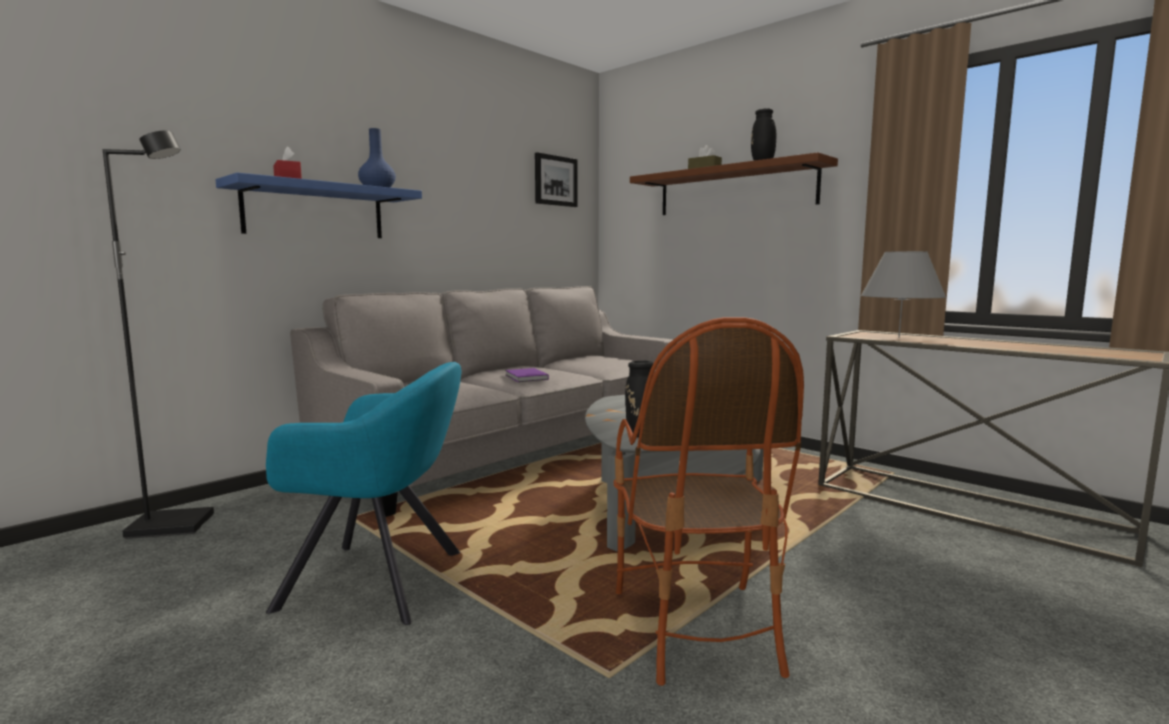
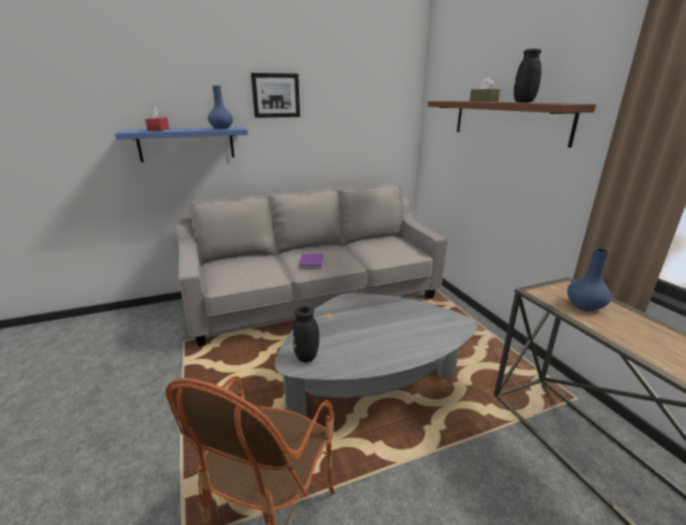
camera: 25 degrees right, 15 degrees up
black floor lamp [103,130,214,539] -> none
turquoise armchair [266,362,461,625] -> none
picture [535,152,578,207] -> picture moved to [251,73,300,118]
grey table lamp [861,251,946,338] -> blue vase [567,248,612,311]

